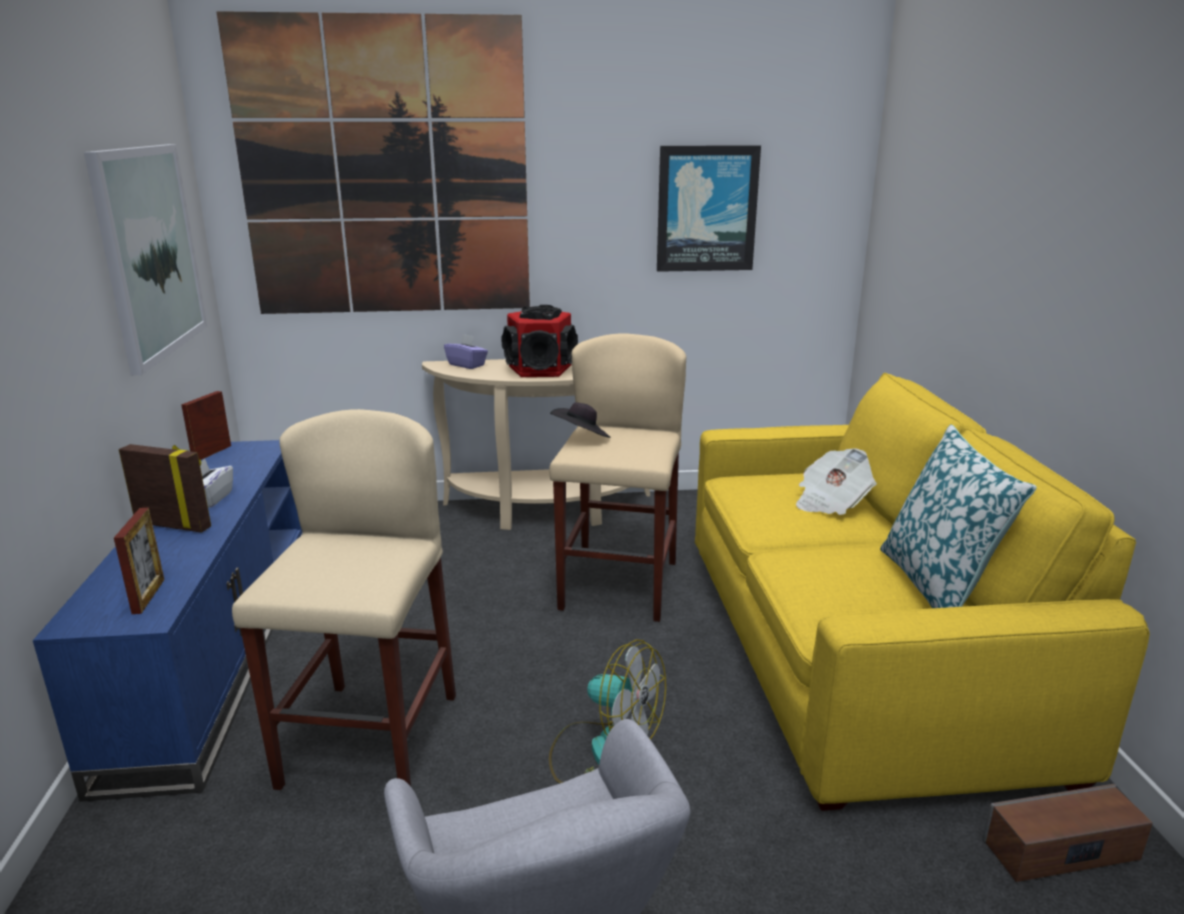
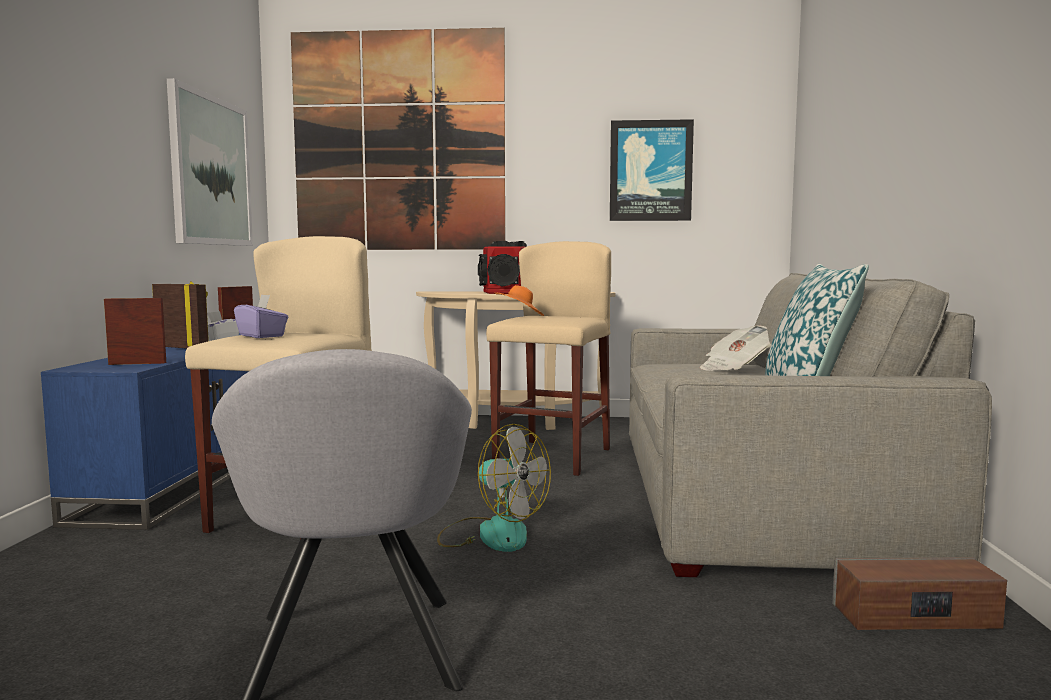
camera: 10 degrees right, 15 degrees down
picture frame [114,508,164,614] -> picture frame turned 105 degrees counterclockwise [104,298,166,365]
purple tissue box [444,334,488,369] -> purple tissue box moved to [234,294,288,338]
black hat [550,402,611,438] -> orange hat [494,285,544,316]
yellow sofa [695,373,1150,811] -> grey sofa [629,273,992,577]

